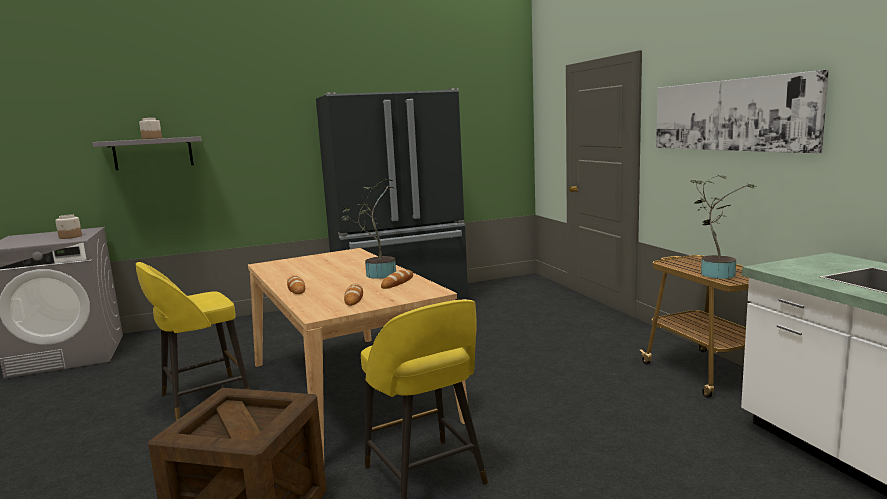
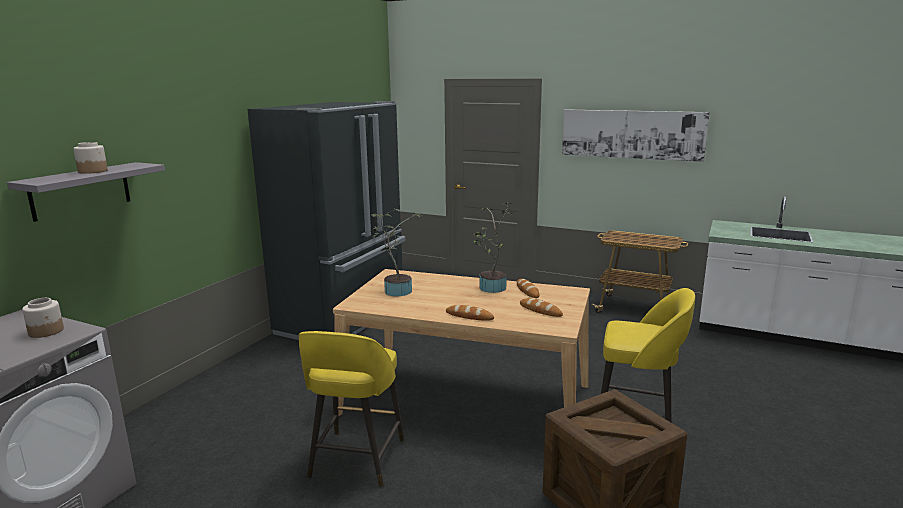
camera: 45 degrees left, 5 degrees up
potted plant [690,175,756,279] -> potted plant moved to [371,209,422,297]

